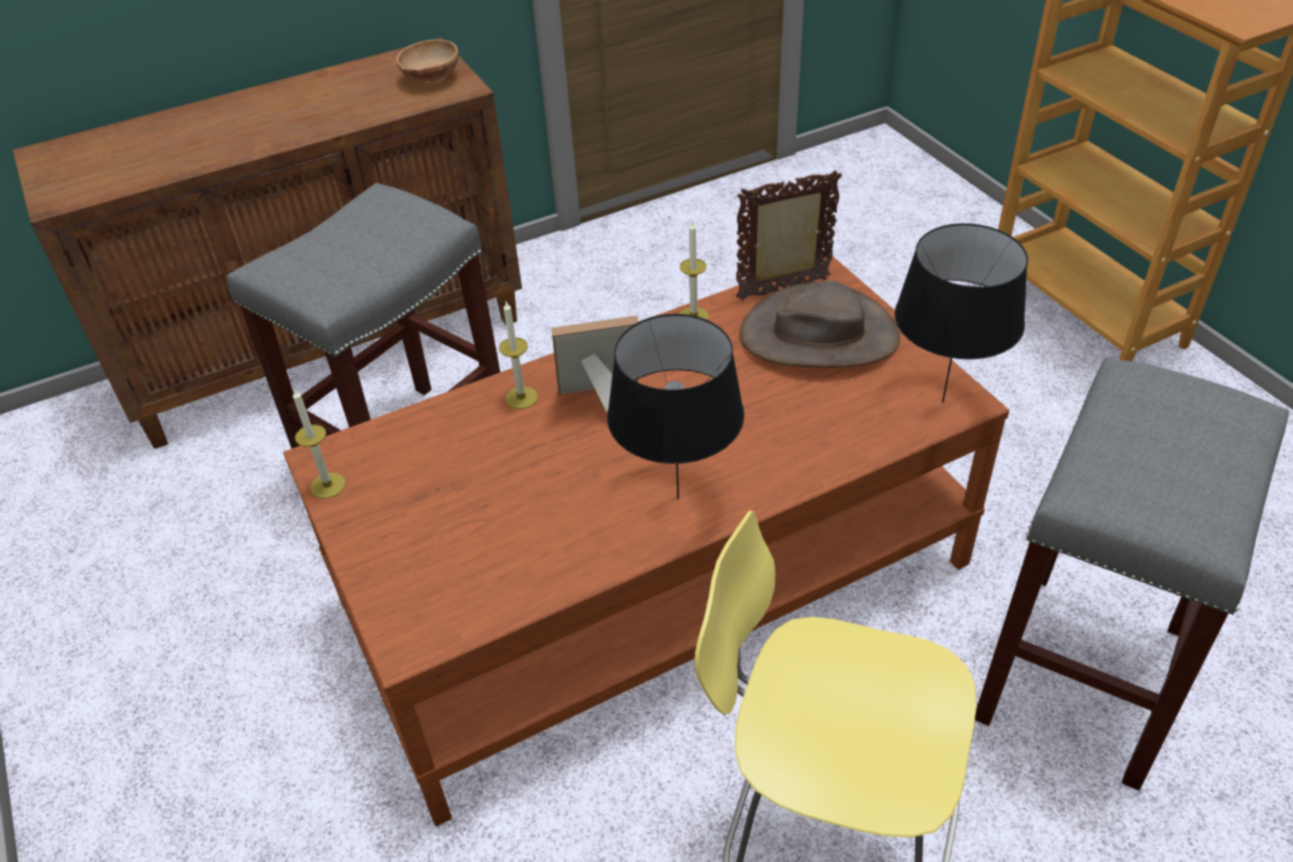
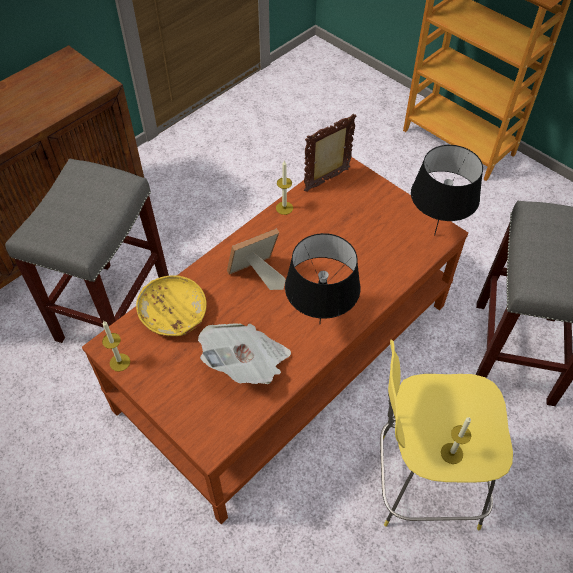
camera: 20 degrees left, 10 degrees up
brown bowl [396,40,459,83] -> none
candle [499,302,538,409] -> candle moved to [441,417,471,464]
brown hat [739,280,900,368] -> none
none -> yellow bowl [136,275,207,337]
none -> newspaper [198,323,291,384]

